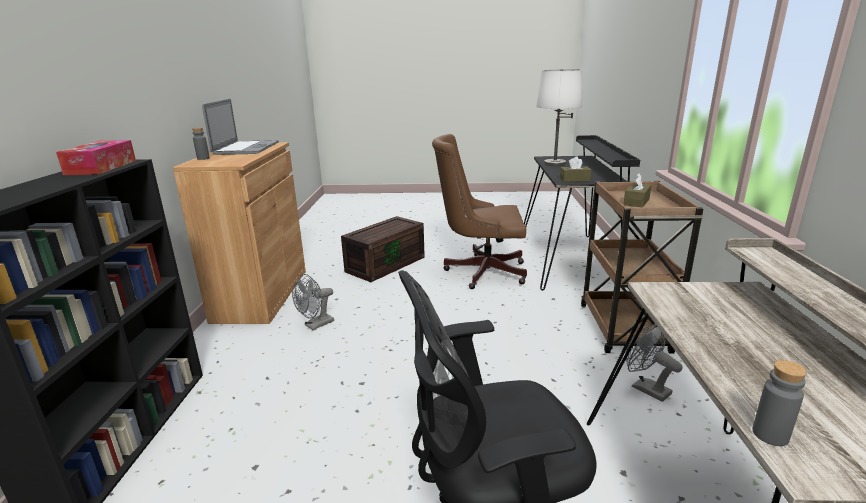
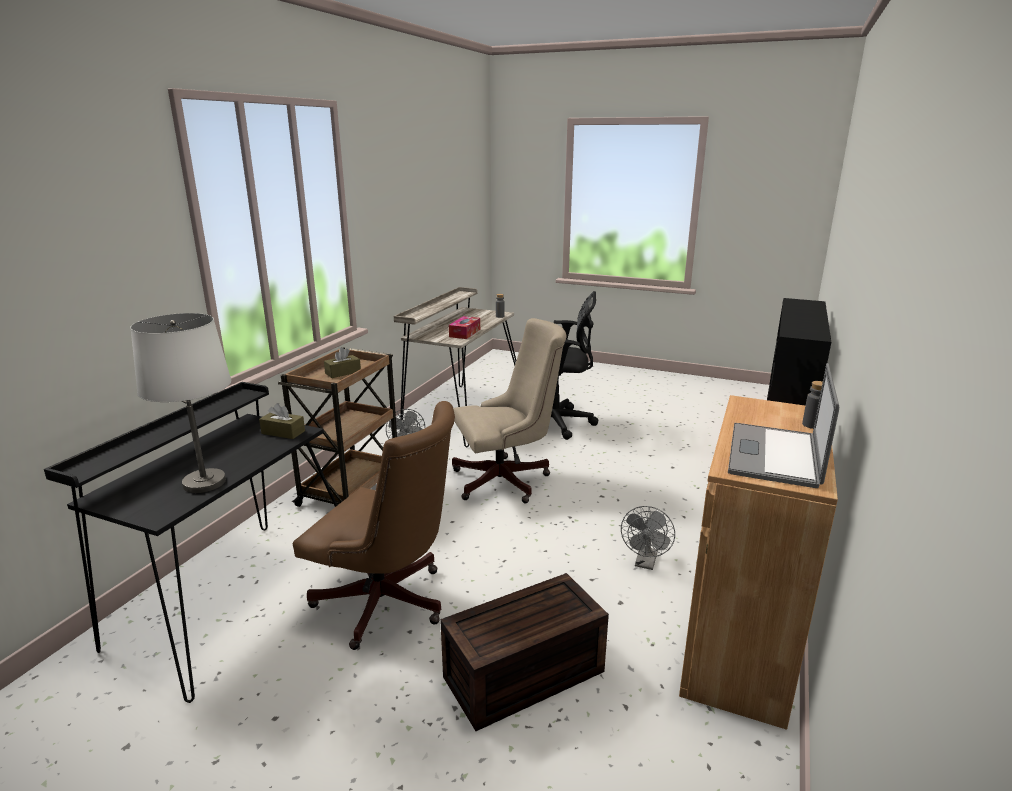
camera: 160 degrees left, 0 degrees up
tissue box [56,140,136,175] -> tissue box moved to [449,316,480,339]
grey fan [292,274,334,330] -> grey fan turned 135 degrees clockwise [621,506,675,570]
none -> beige office chair [452,318,567,503]

